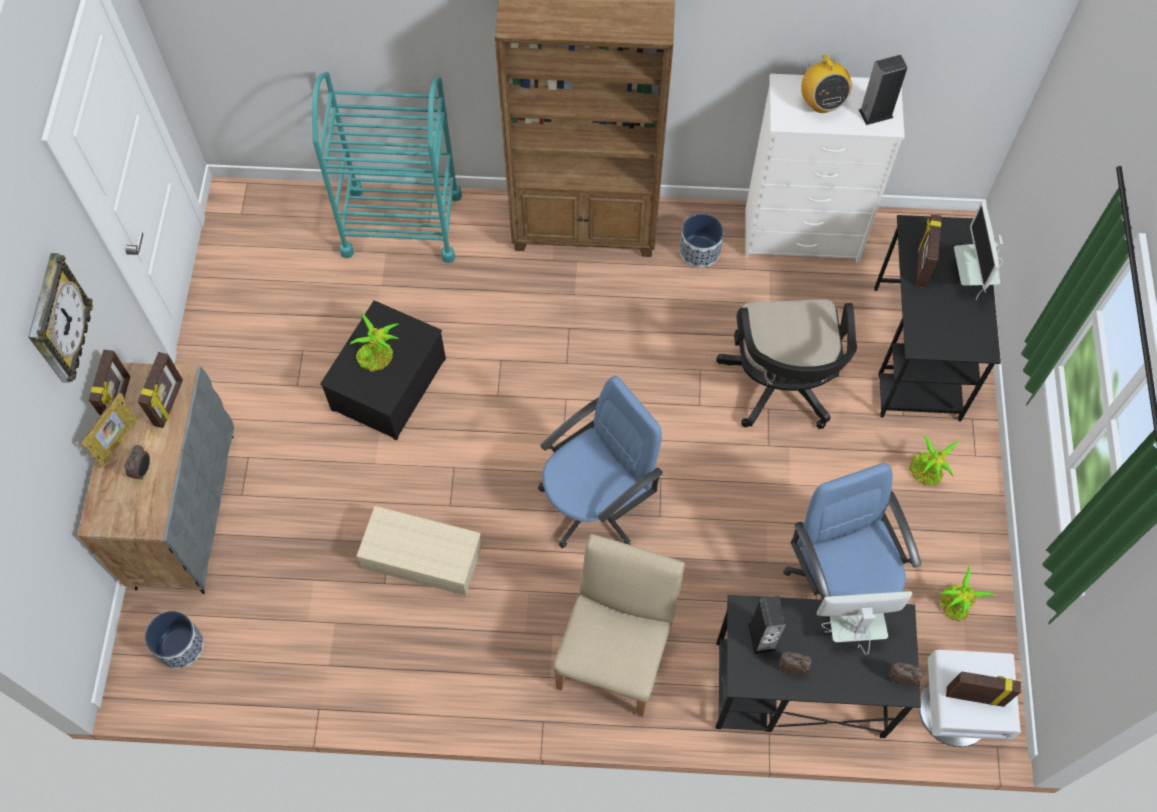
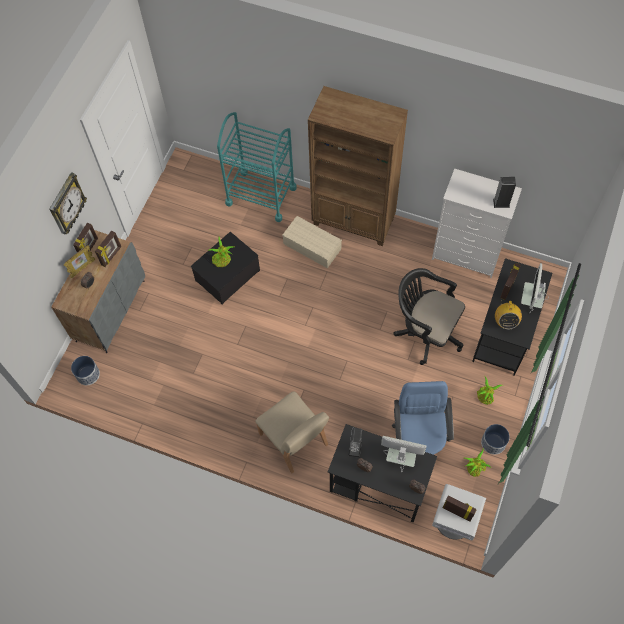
camera: 20 degrees right, 0 degrees up
beige storage box [356,506,482,596] -> beige storage box moved to [282,216,342,268]
blue office chair [538,376,663,548] -> none
beige chair [553,534,685,717] -> beige chair turned 105 degrees clockwise [255,391,329,473]
planter [680,214,724,268] -> planter moved to [481,424,510,455]
black office chair [716,299,857,429] -> black office chair turned 105 degrees clockwise [393,268,465,365]
radio [801,55,852,113] -> radio moved to [495,301,522,329]

